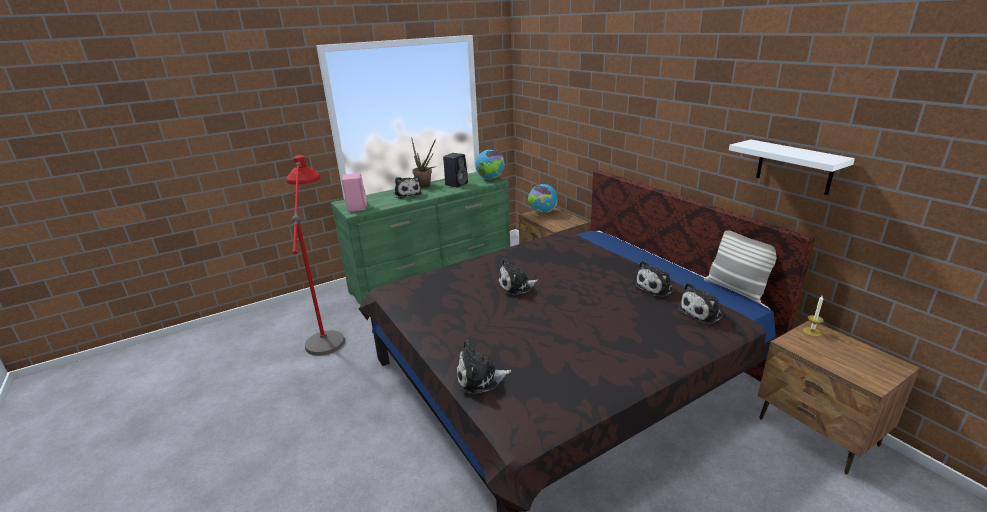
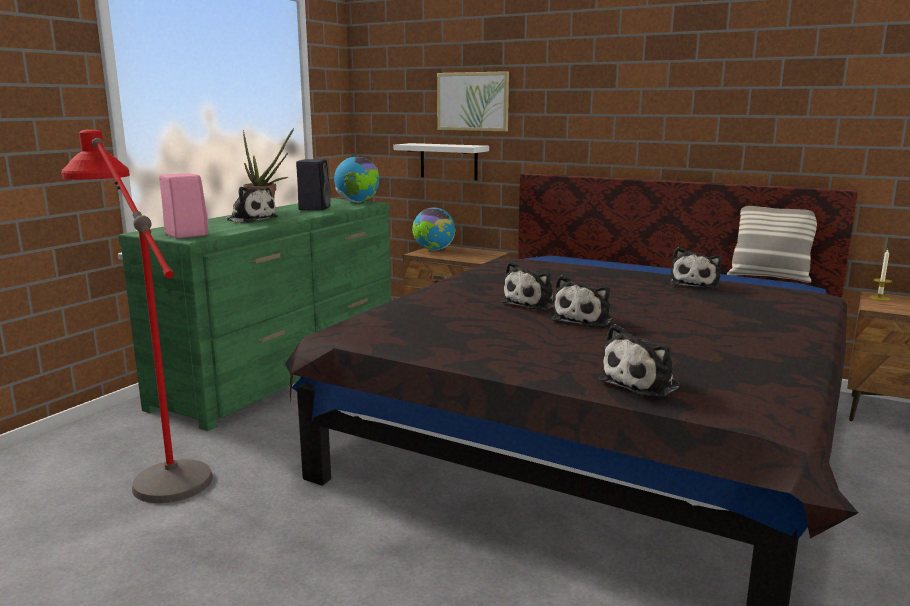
camera: 30 degrees left, 10 degrees down
plush toy [678,282,723,324] -> plush toy moved to [552,275,612,326]
white shelf [729,140,855,195] -> white shelf moved to [394,143,489,181]
none -> picture [437,71,509,131]

